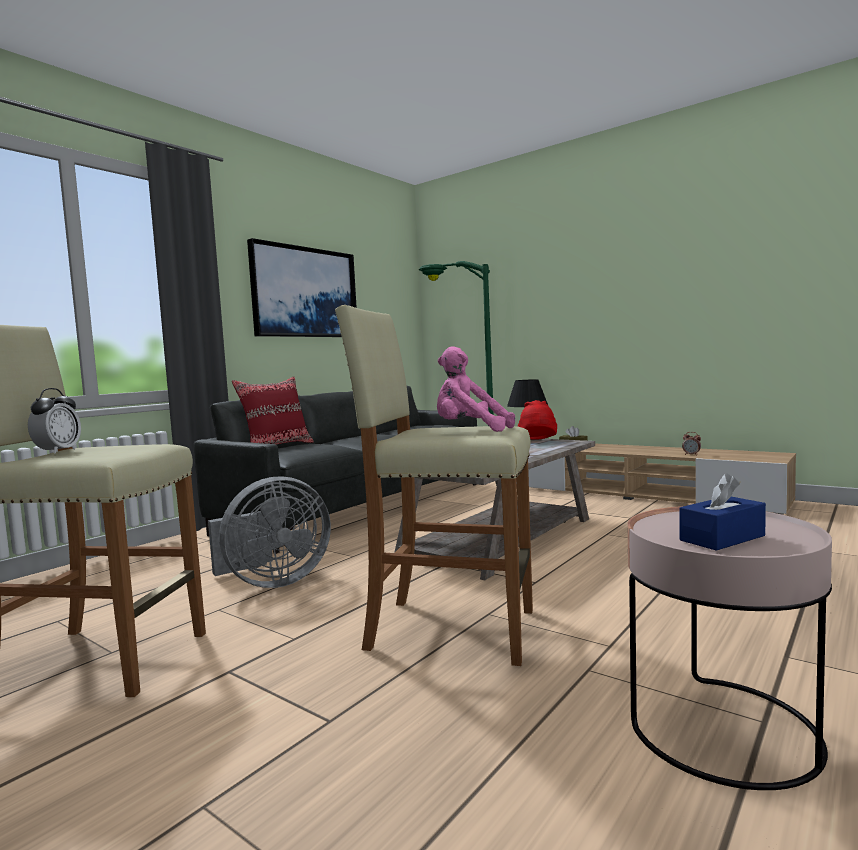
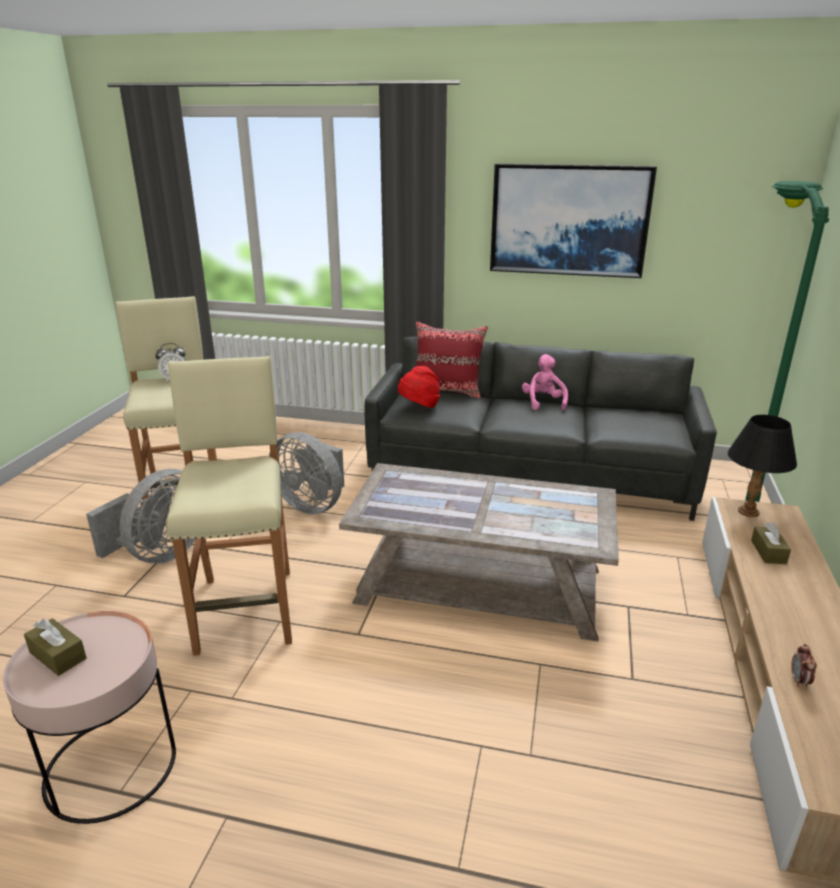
camera: 65 degrees right, 20 degrees up
pink plush toy [437,346,515,432] -> pink plush toy moved to [522,354,568,411]
red hat [518,400,557,439] -> red hat moved to [398,366,440,408]
blue tissue box [679,473,766,551] -> brown tissue box [24,618,87,676]
none -> grey fan [86,469,195,564]

